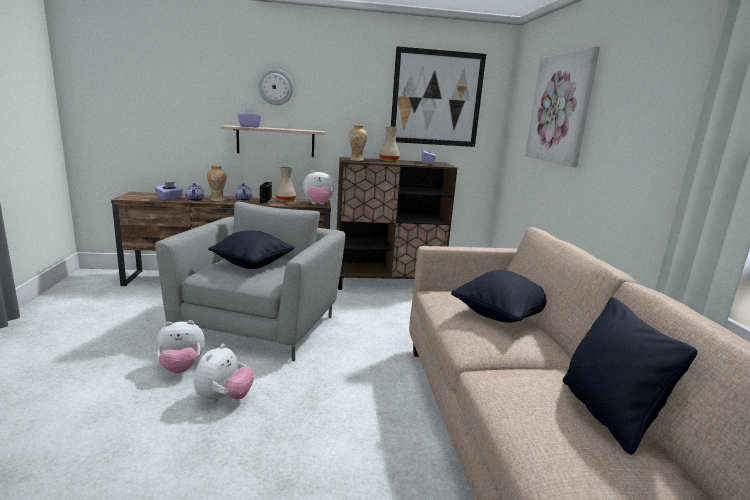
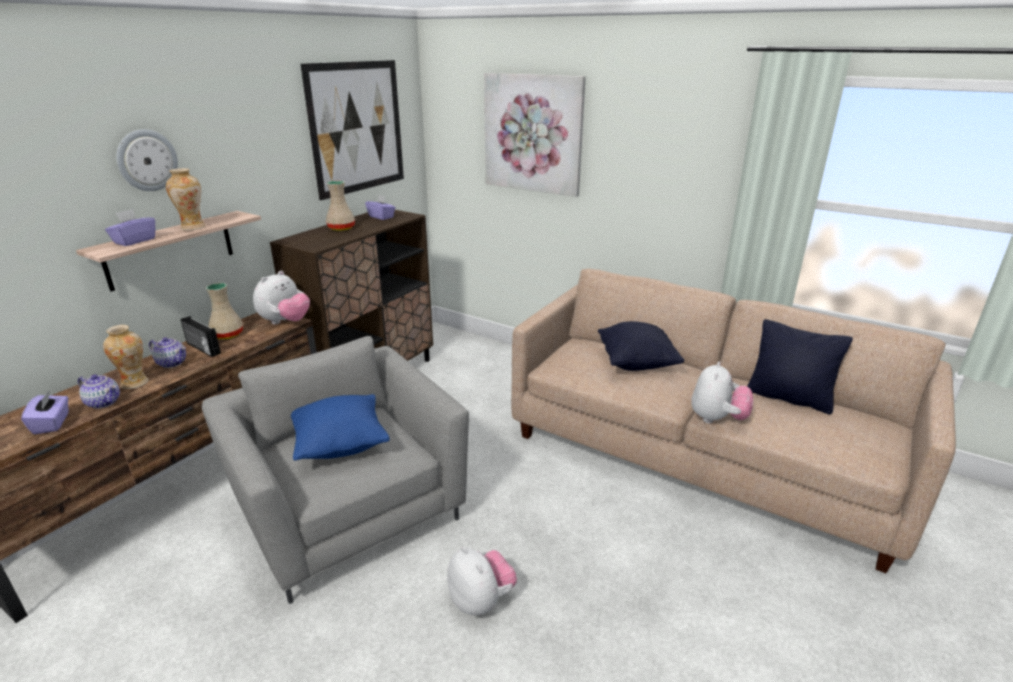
camera: 50 degrees left, 10 degrees up
plush toy [156,320,205,373] -> plush toy moved to [691,361,753,423]
black pillow [208,231,295,269] -> blue pillow [291,394,390,461]
vase [349,125,367,161] -> vase moved to [166,168,205,231]

